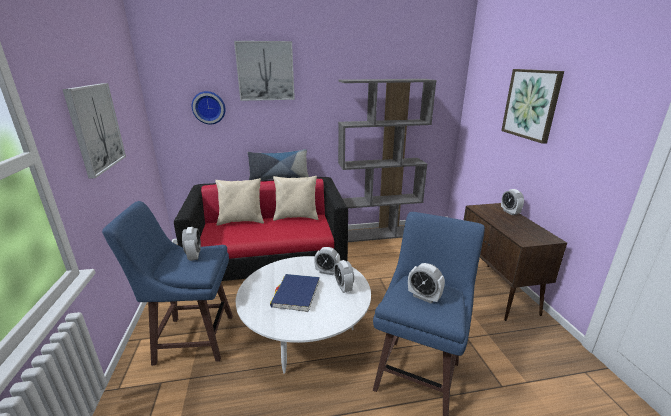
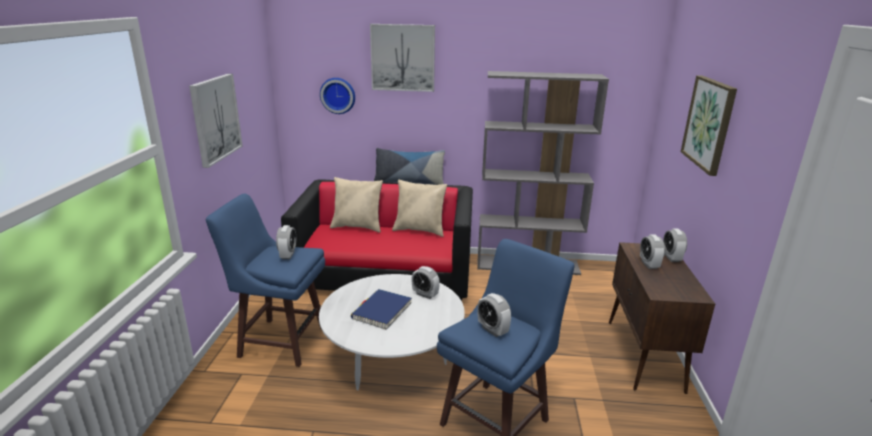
camera: 15 degrees right, 0 degrees up
alarm clock [334,260,354,293] -> alarm clock moved to [640,234,665,269]

